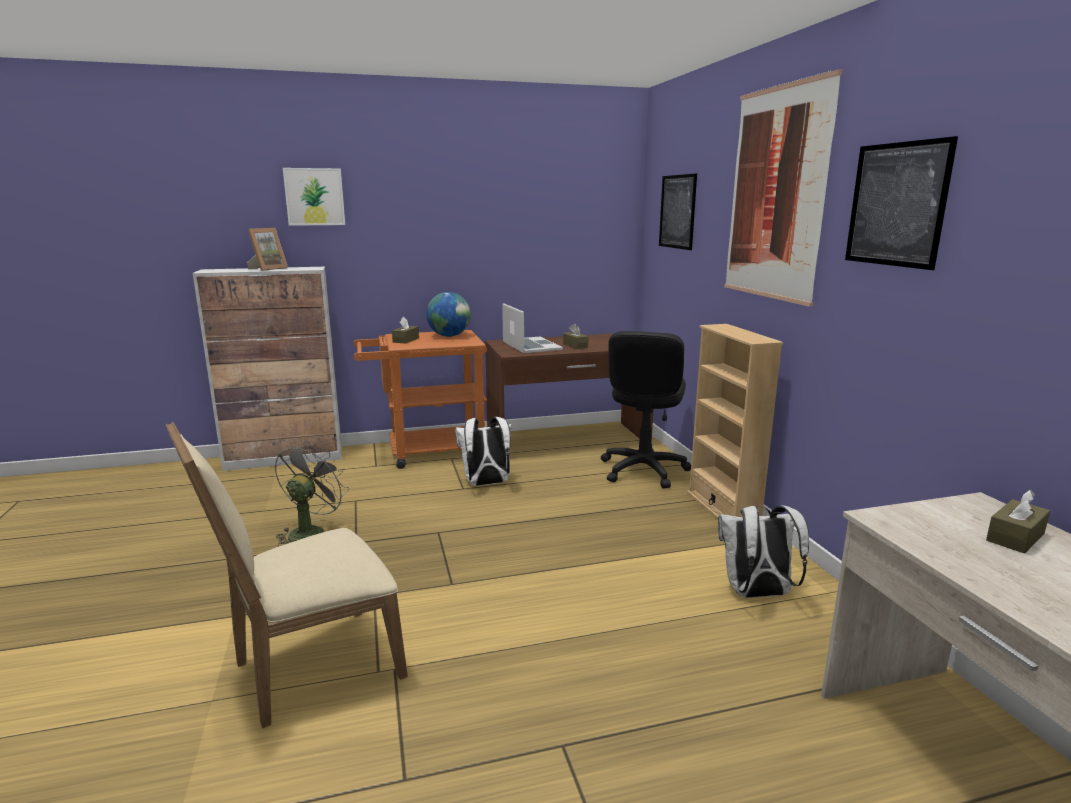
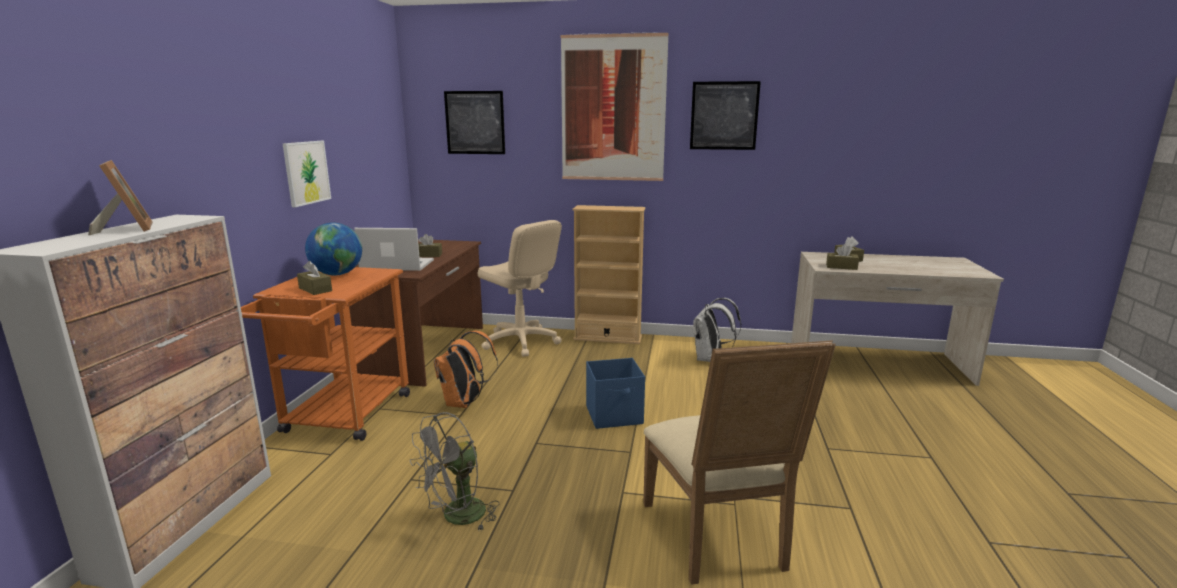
camera: 65 degrees left, 0 degrees up
grey fan [275,442,349,547] -> grey fan turned 90 degrees counterclockwise [410,412,499,530]
picture [283,168,345,226] -> picture moved to [283,141,331,207]
white backpack [455,417,511,486] -> orange backpack [434,331,498,408]
black office chair [601,331,691,488] -> beige office chair [478,220,562,357]
none -> blue storage box [586,358,645,429]
none -> brown tissue box [826,244,859,270]

